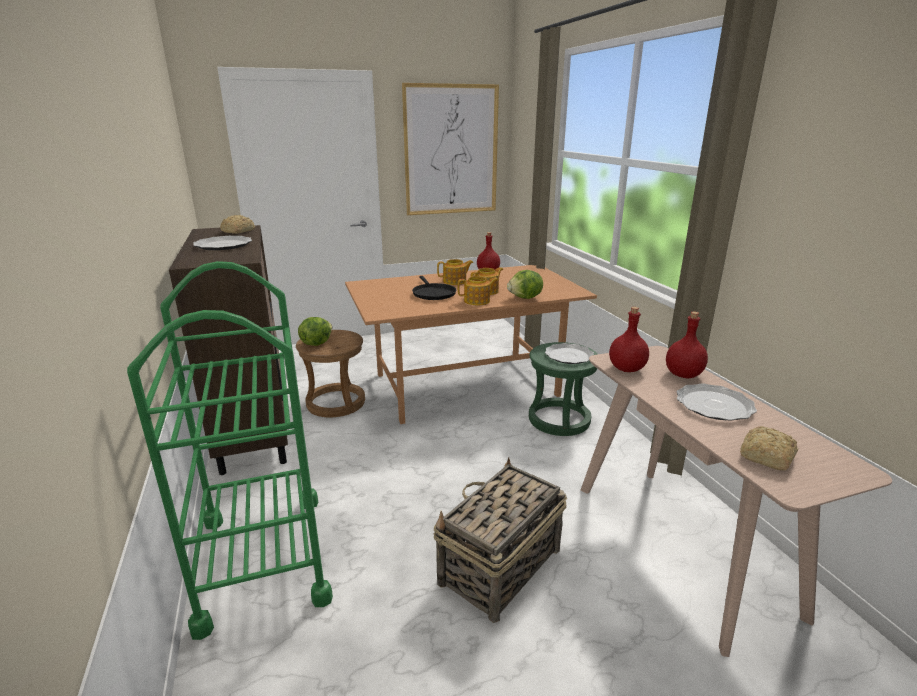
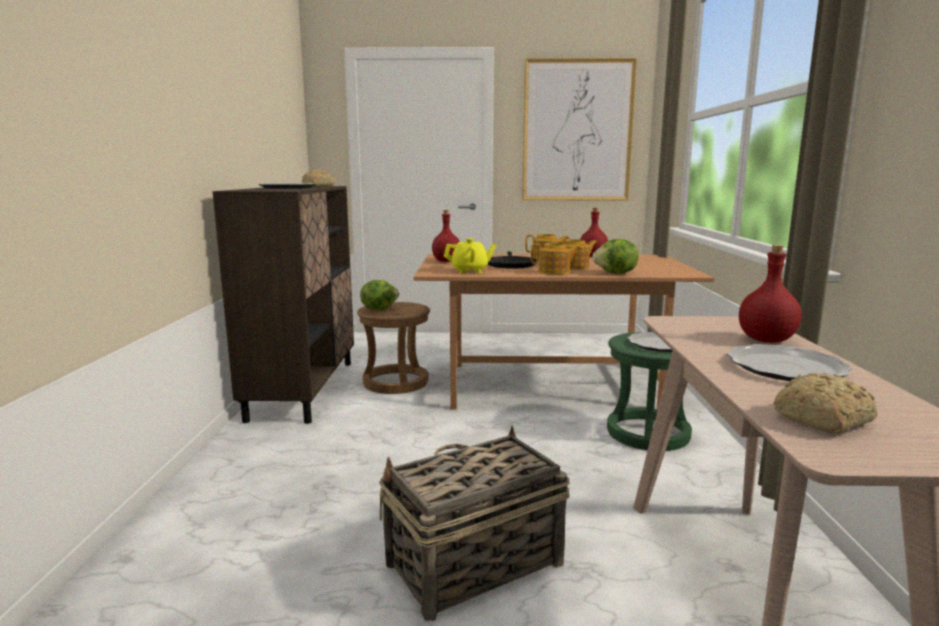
camera: 20 degrees right, 10 degrees down
green cart [127,261,333,640] -> none
red bottle [609,307,649,372] -> red bottle moved to [432,210,460,262]
none -> yellow teapot [444,238,496,274]

